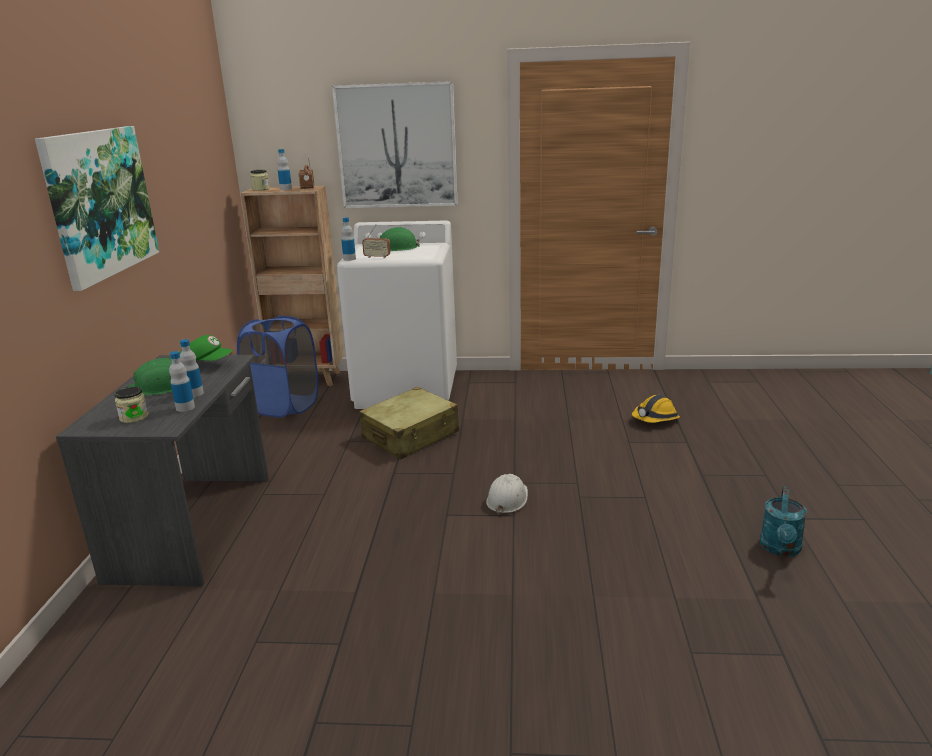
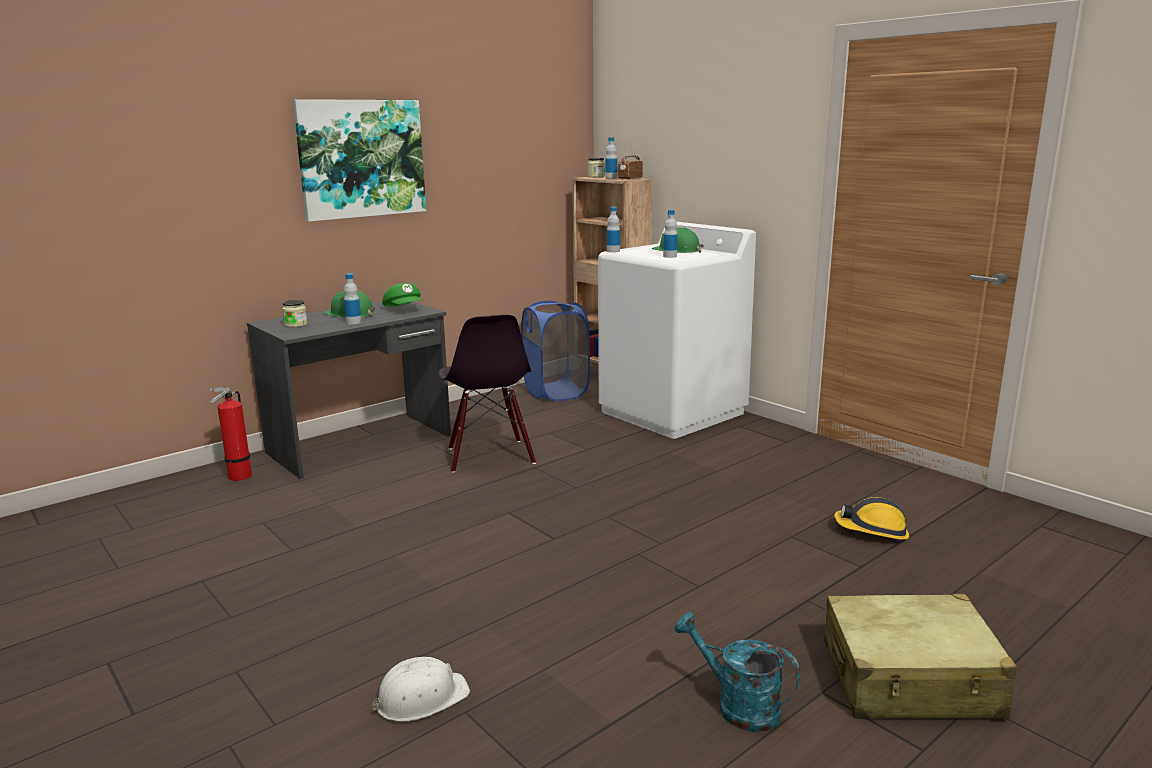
camera: 45 degrees right, 5 degrees down
bottle [169,351,195,412] -> bottle moved to [663,210,678,258]
picture [332,81,458,208] -> none
beige suitcase [359,387,459,459] -> beige suitcase moved to [824,594,1017,719]
radio [362,224,390,258] -> none
white hard hat [486,474,528,515] -> white hard hat moved to [371,657,470,722]
turquoise watering can [760,486,807,557] -> turquoise watering can turned 60 degrees clockwise [674,612,801,732]
none -> fire extinguisher [210,387,252,481]
none -> black chair [438,314,536,473]

